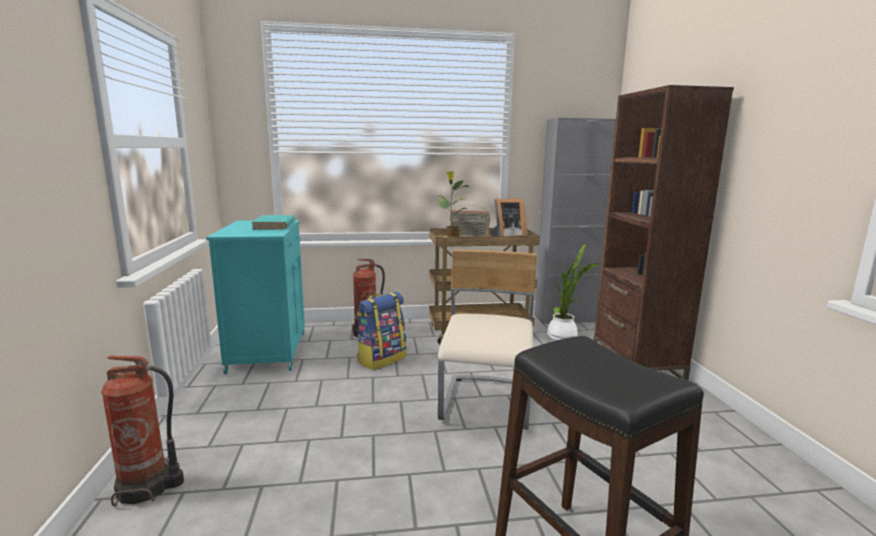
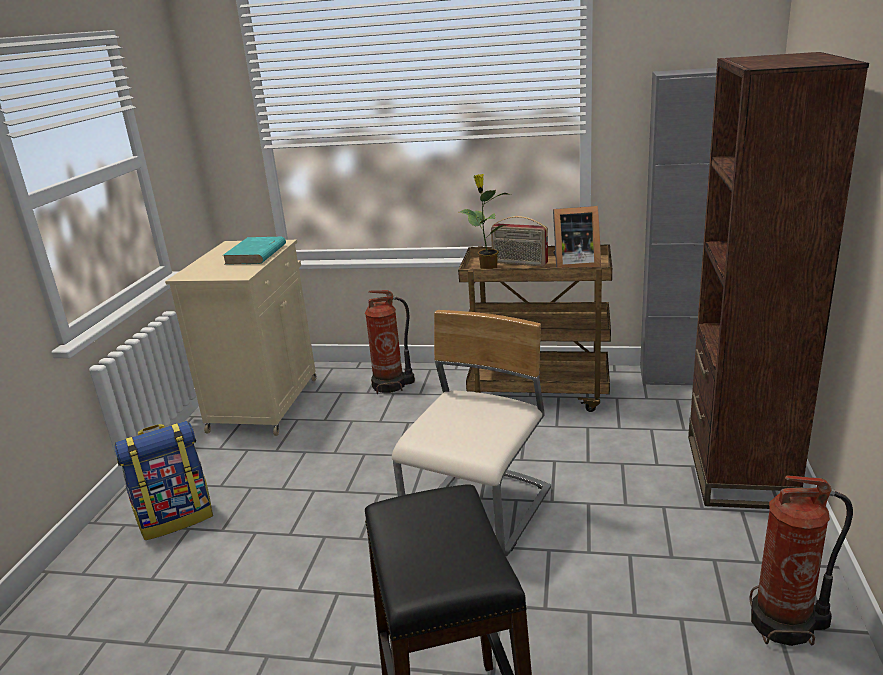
camera: 20 degrees right, 10 degrees up
fire extinguisher [101,356,184,506] -> fire extinguisher moved to [749,475,853,646]
turquoise cabinet [206,220,305,374] -> beige cabinet [165,240,317,436]
backpack [357,292,406,370] -> backpack moved to [115,421,213,540]
potted plant [547,244,600,341] -> none

